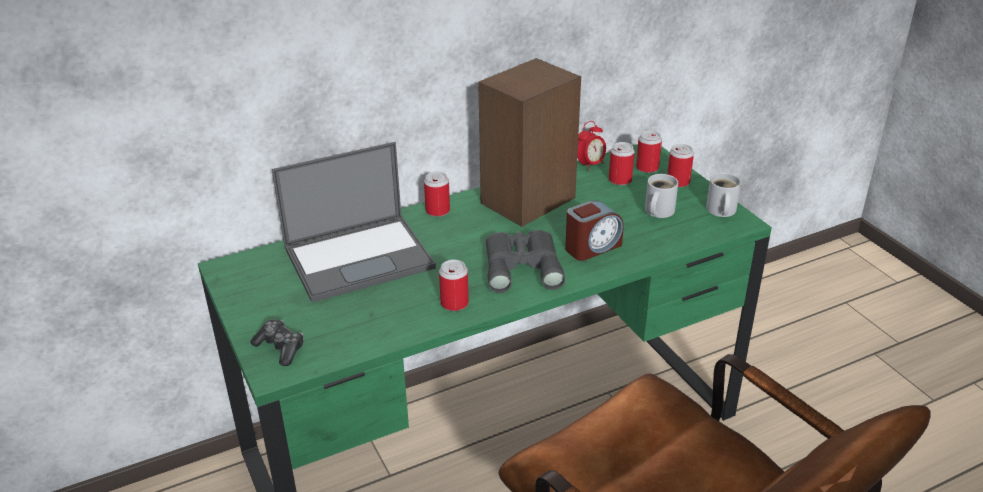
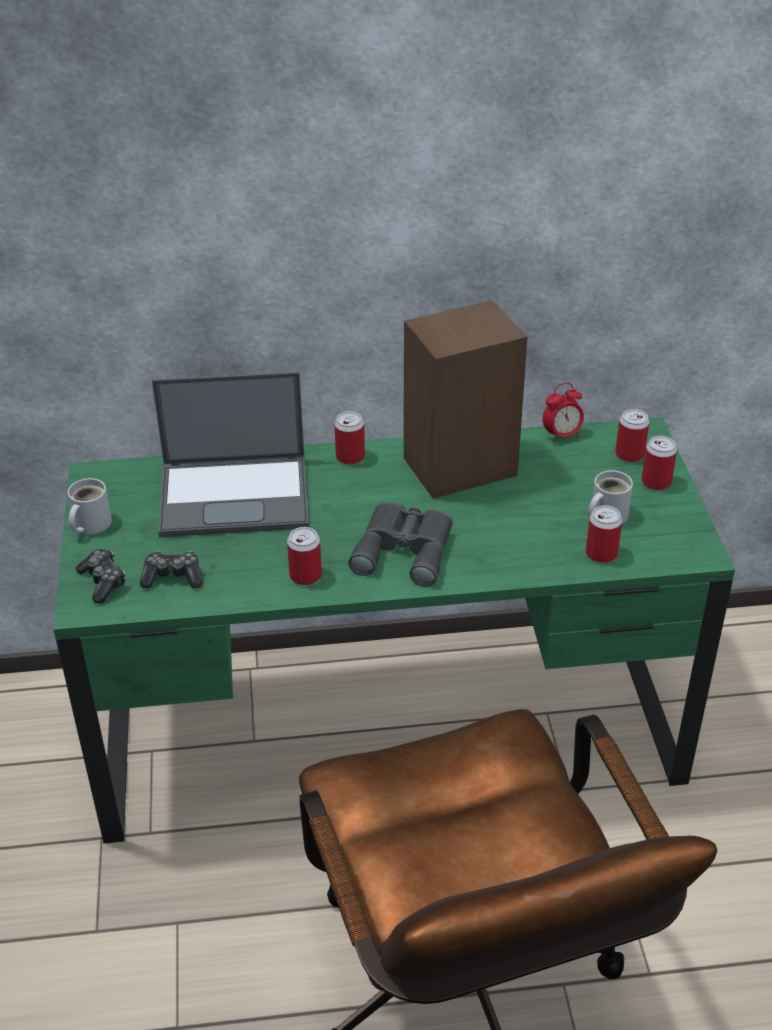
camera: 20 degrees right, 5 degrees up
alarm clock [565,200,624,261] -> none
can [609,142,635,185] -> can moved to [586,505,622,563]
white mug [706,173,741,217] -> white mug moved to [67,478,112,535]
none -> game controller [140,551,203,588]

